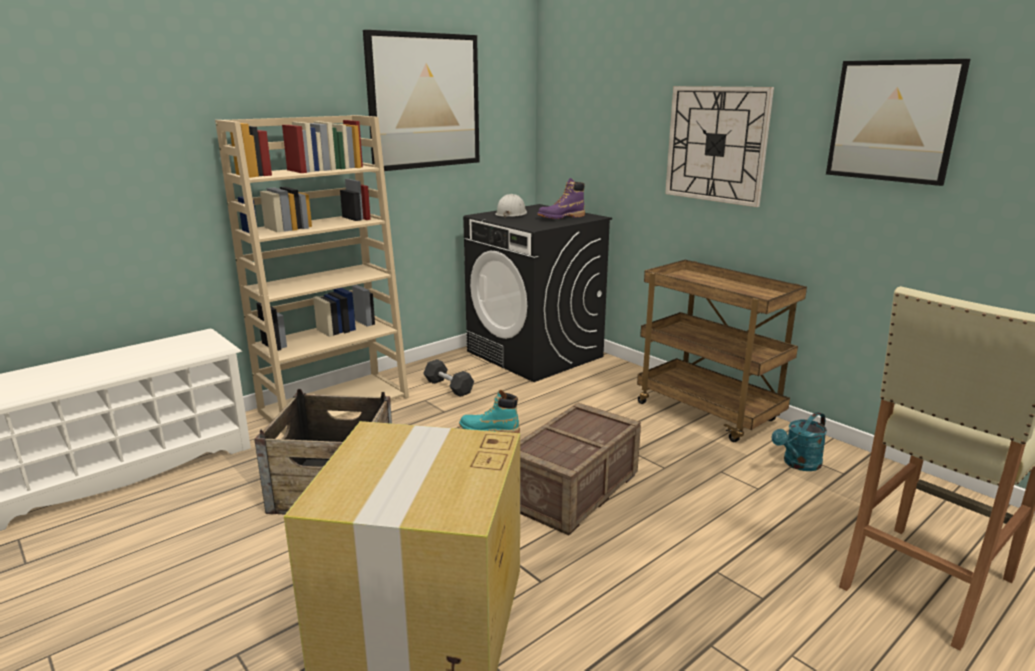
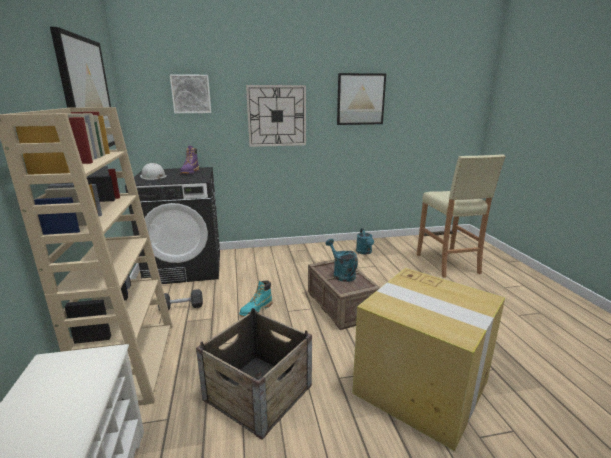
camera: 60 degrees left, 0 degrees up
brown cart [637,260,807,442] -> none
none -> picture [170,74,211,113]
none -> turquoise watering can [326,239,358,282]

